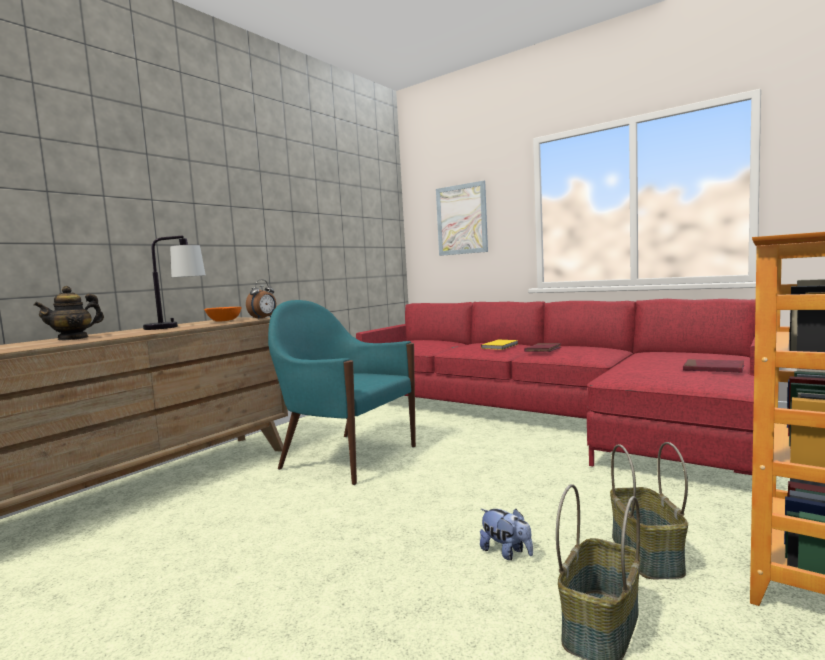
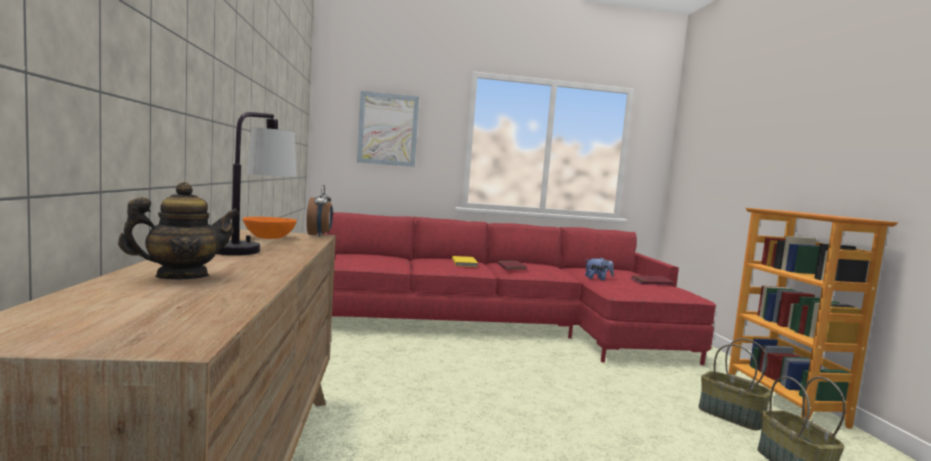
camera: 45 degrees left, 0 degrees up
teapot [34,286,104,340] -> teapot turned 120 degrees counterclockwise [118,182,240,279]
turquoise armchair [268,300,416,485] -> none
plush toy [480,509,533,560] -> plush toy moved to [585,257,614,281]

